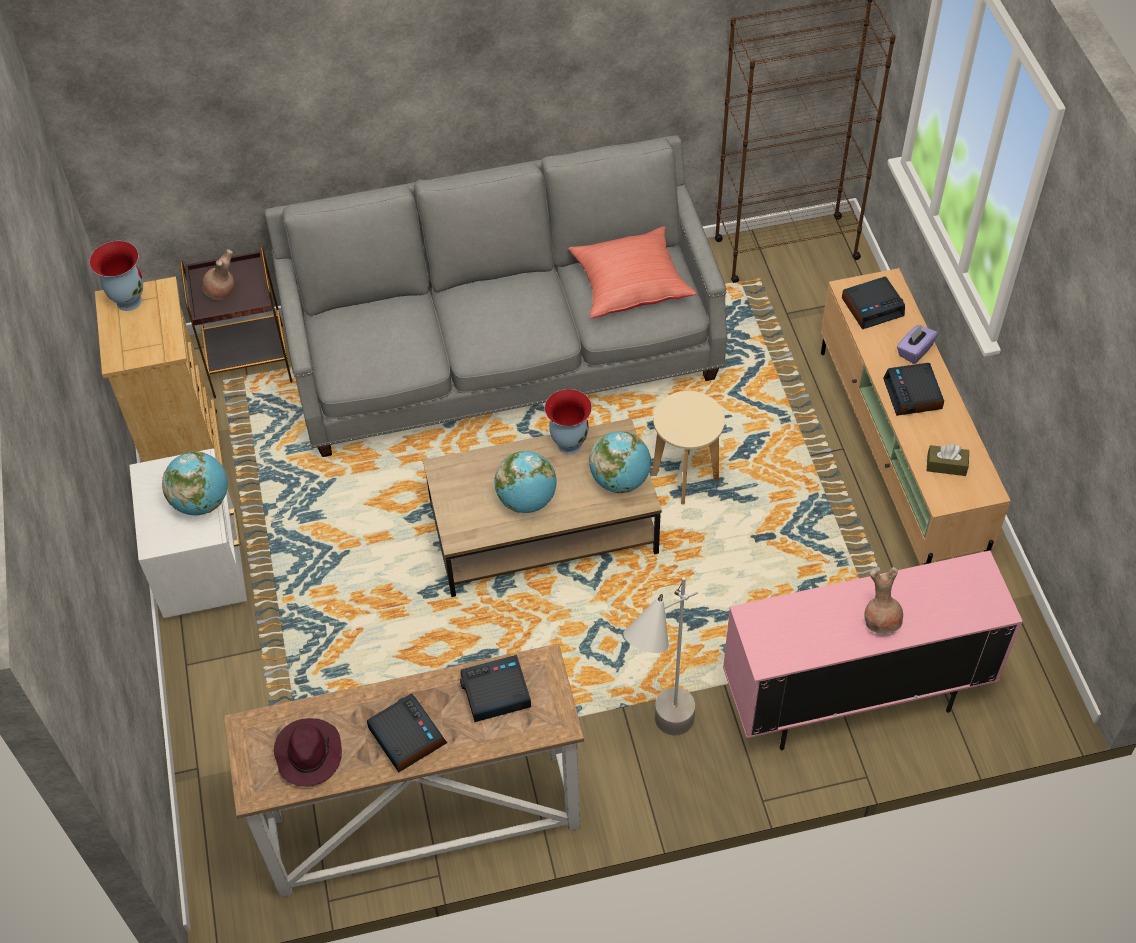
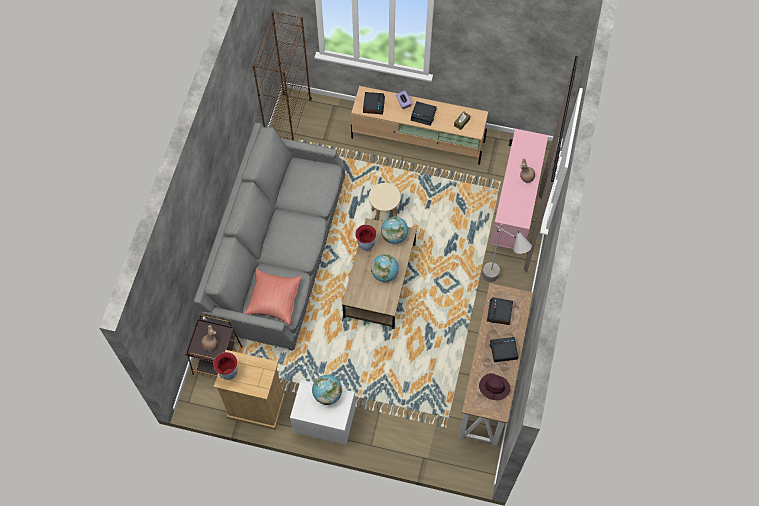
camera: 65 degrees left, 10 degrees up
red pillow [568,227,696,318] -> red pillow moved to [244,268,302,325]

